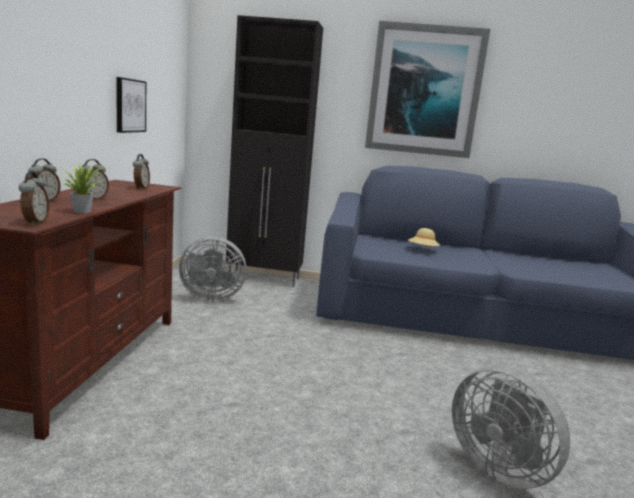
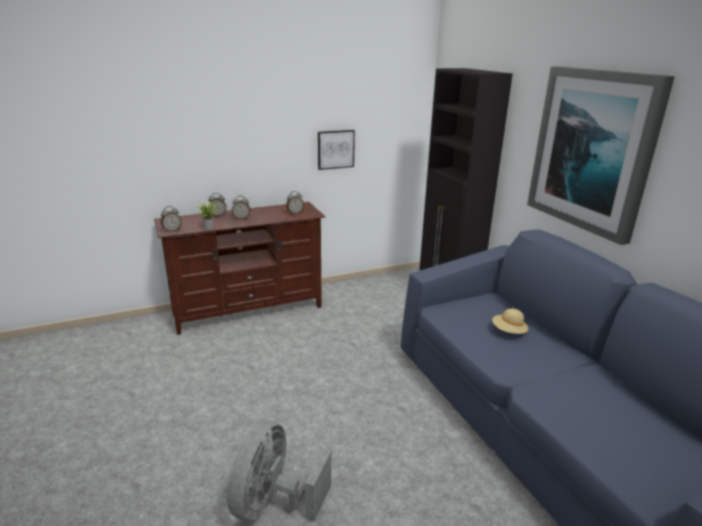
camera: 60 degrees right, 10 degrees up
grey fan [179,237,247,302] -> none

